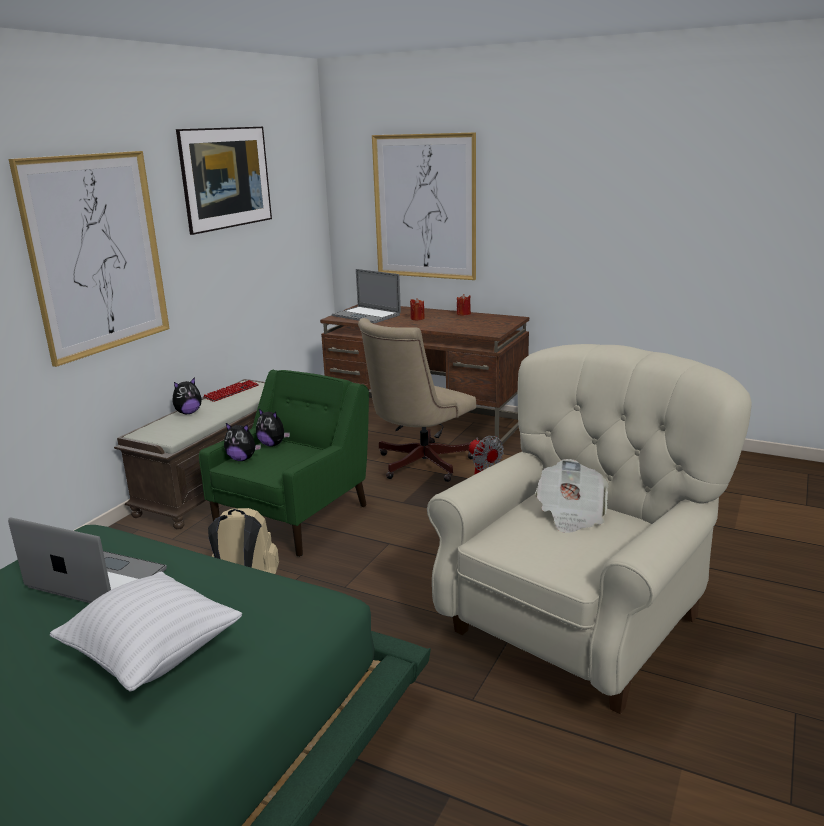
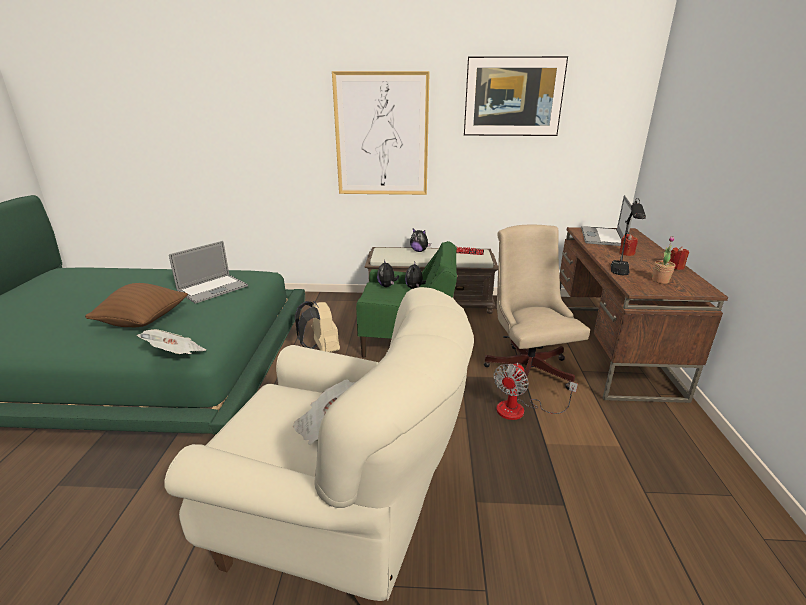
camera: 65 degrees right, 5 degrees up
laptop [8,517,167,603] -> laptop turned 45 degrees clockwise [169,241,248,304]
white pillow [50,572,242,692] -> brown pillow [85,283,188,327]
beige office chair [358,318,476,482] -> beige office chair turned 60 degrees clockwise [484,225,590,394]
picture [372,132,476,280] -> none
none -> newspaper [137,329,207,354]
none -> black table lamp [611,198,646,275]
none -> potted plant [652,236,675,284]

